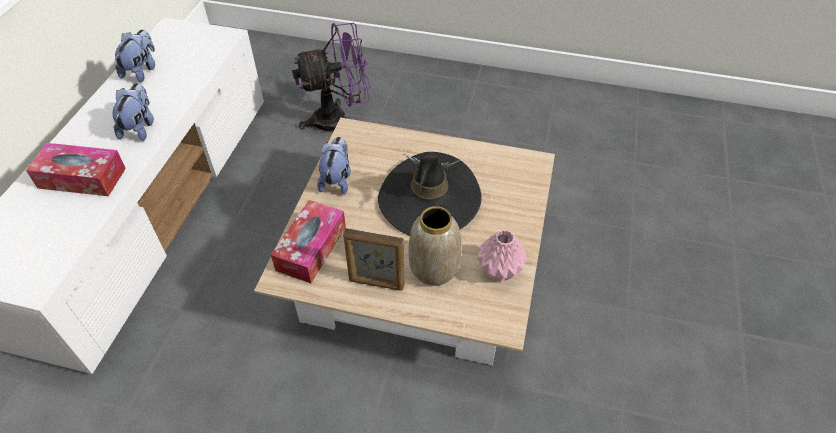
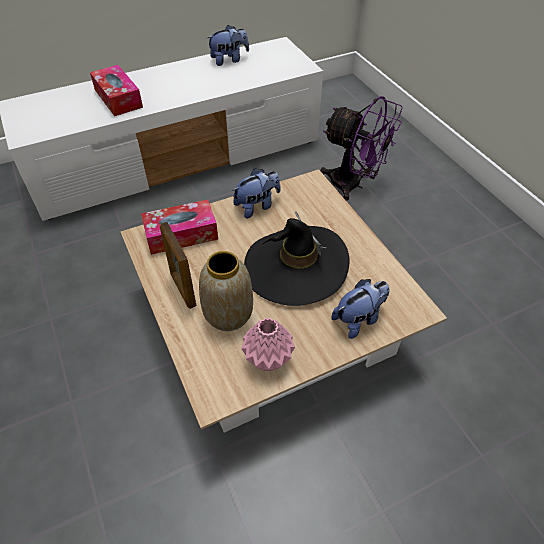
camera: 50 degrees right, 0 degrees up
plush toy [113,83,154,141] -> plush toy moved to [331,279,390,339]

